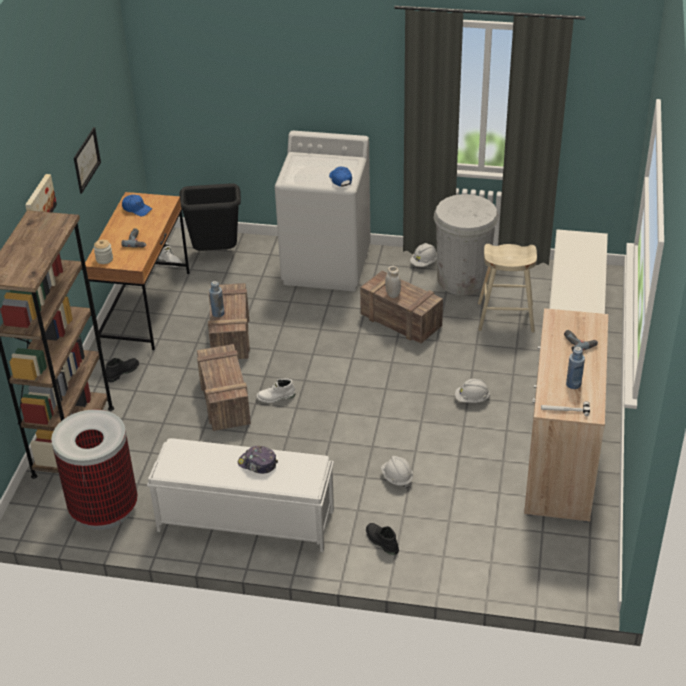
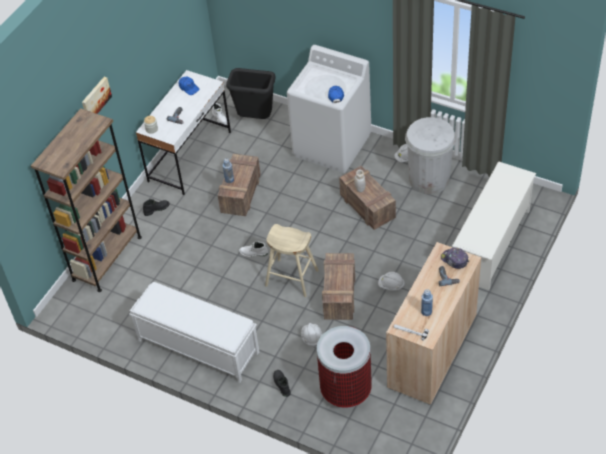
camera: 20 degrees right, 10 degrees up
trash can [51,409,138,530] -> trash can moved to [317,326,372,408]
picture [74,127,101,194] -> none
brown desk [85,192,190,350] -> white desk [136,70,231,195]
crate [197,344,251,431] -> crate moved to [322,253,355,320]
cap [238,446,278,474] -> cap moved to [441,248,469,269]
beige stool [478,244,537,333] -> beige stool moved to [265,224,319,297]

